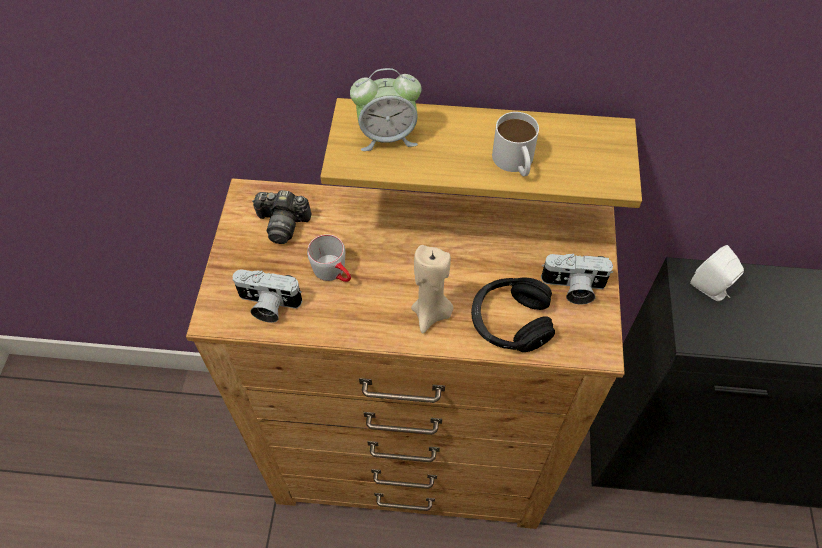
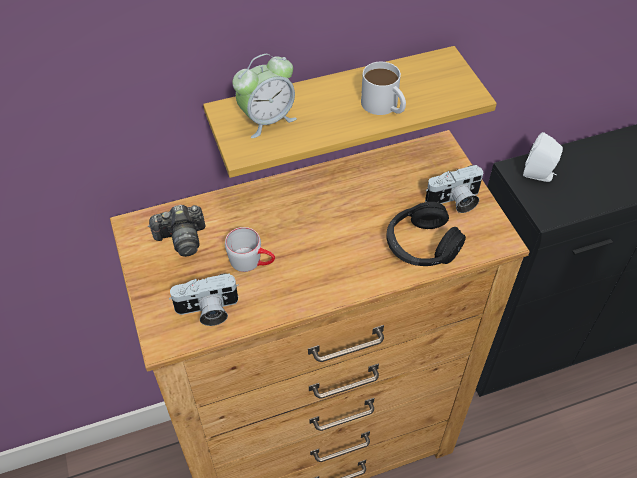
camera: 25 degrees left, 5 degrees down
beige candle [411,245,453,333] -> none

